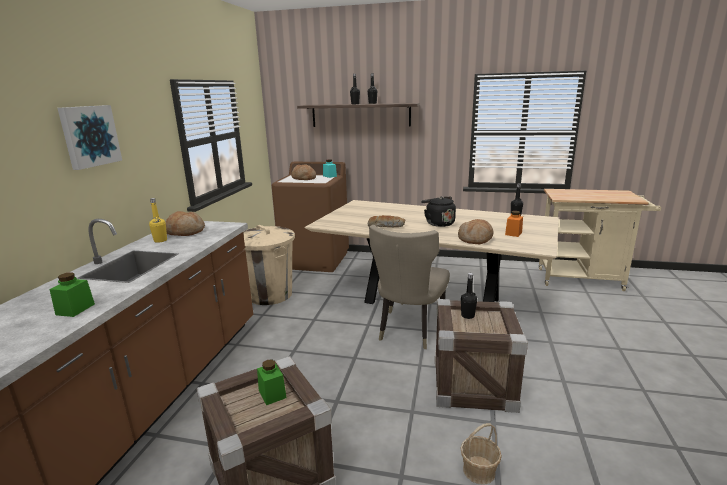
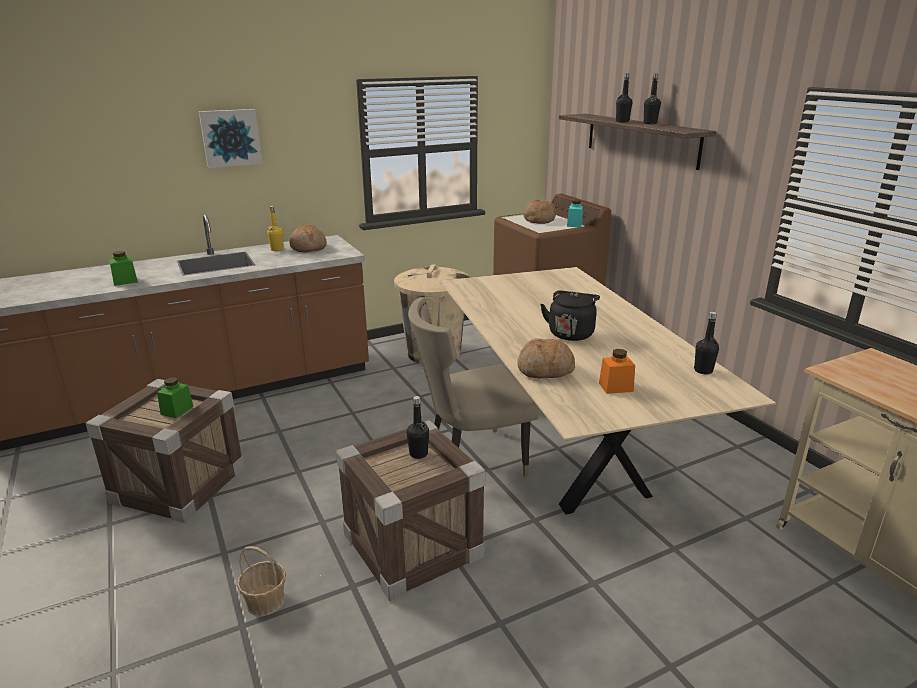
camera: 50 degrees right, 5 degrees up
bread [368,215,405,227] -> none

